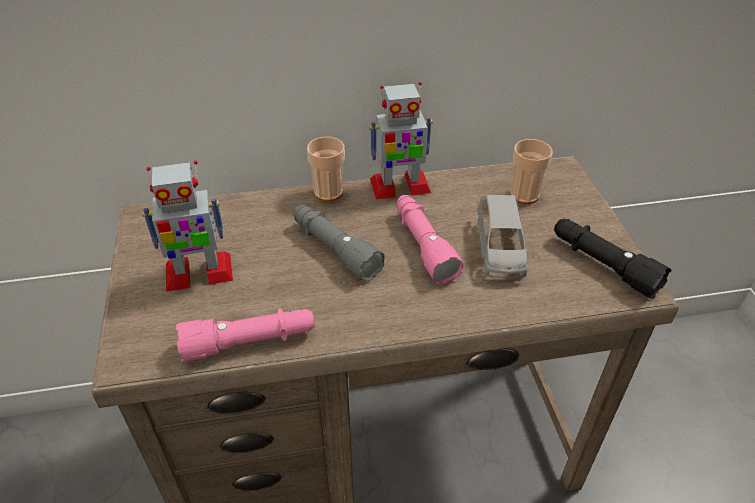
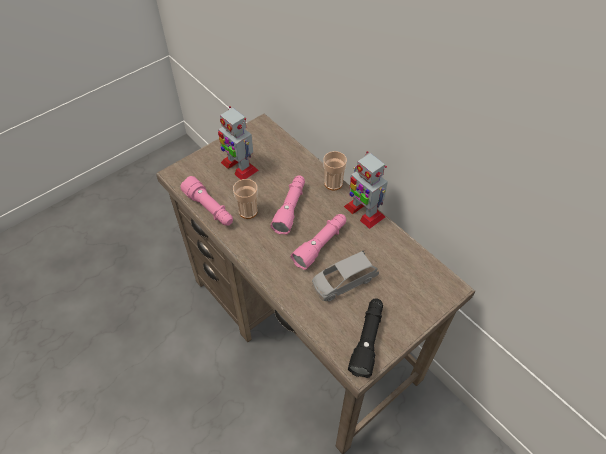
camera: 60 degrees right, 10 degrees up
grey flashlight [293,205,385,282] -> pink flashlight [270,175,305,235]
cup [510,139,553,204] -> cup moved to [233,179,258,219]

